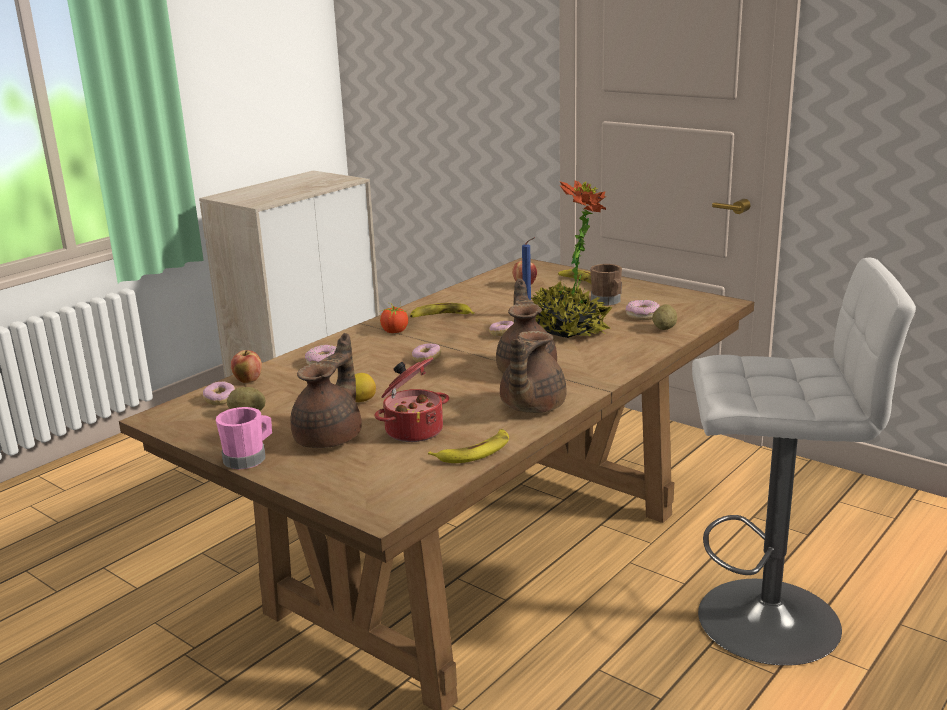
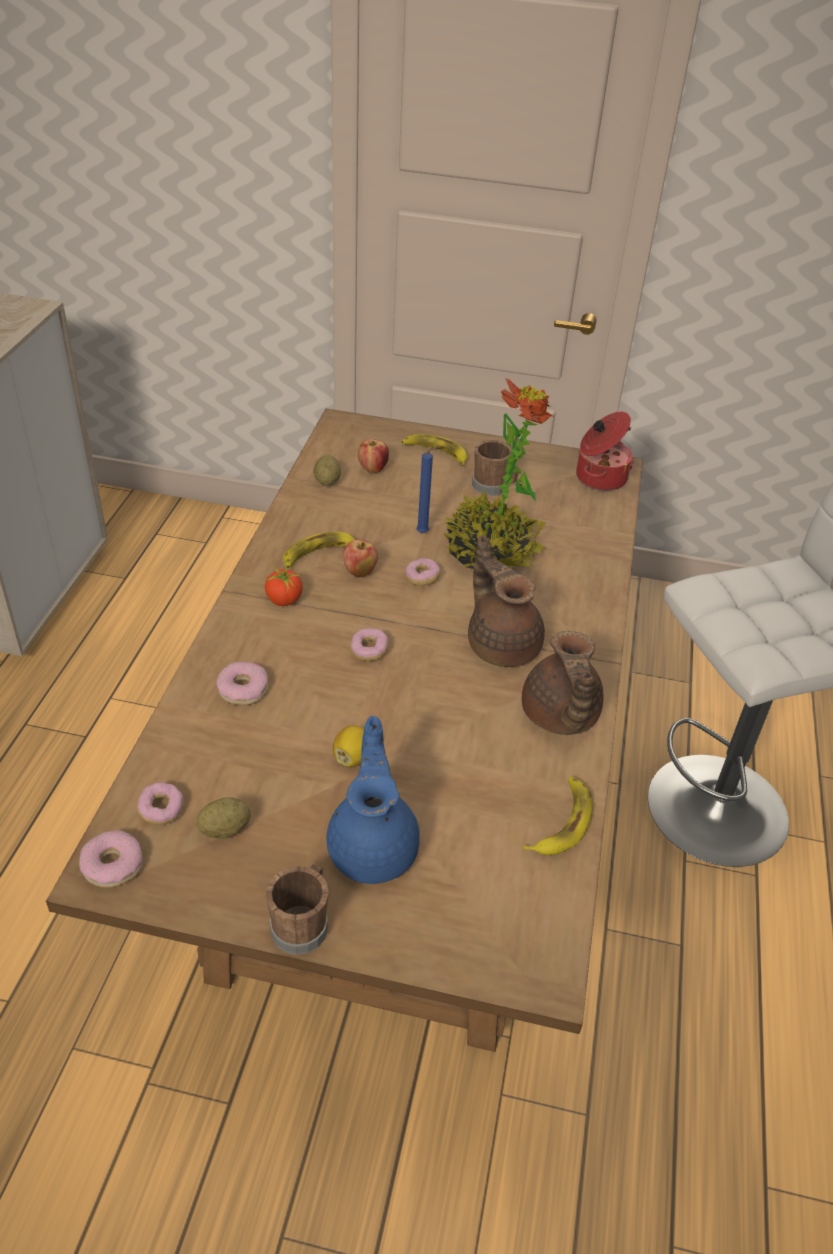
camera: 30 degrees left, 20 degrees up
pink mug [216,407,272,469] -> brown mug [266,865,329,955]
apple [231,350,262,383] -> apple moved to [343,539,378,577]
brown teapot [290,333,362,448] -> blue teapot [326,716,420,884]
cooking pot [374,357,449,442] -> cooking pot moved to [576,412,634,491]
donut [626,300,660,320] -> donut moved to [79,830,143,888]
potato [652,304,677,330] -> potato moved to [313,455,341,486]

